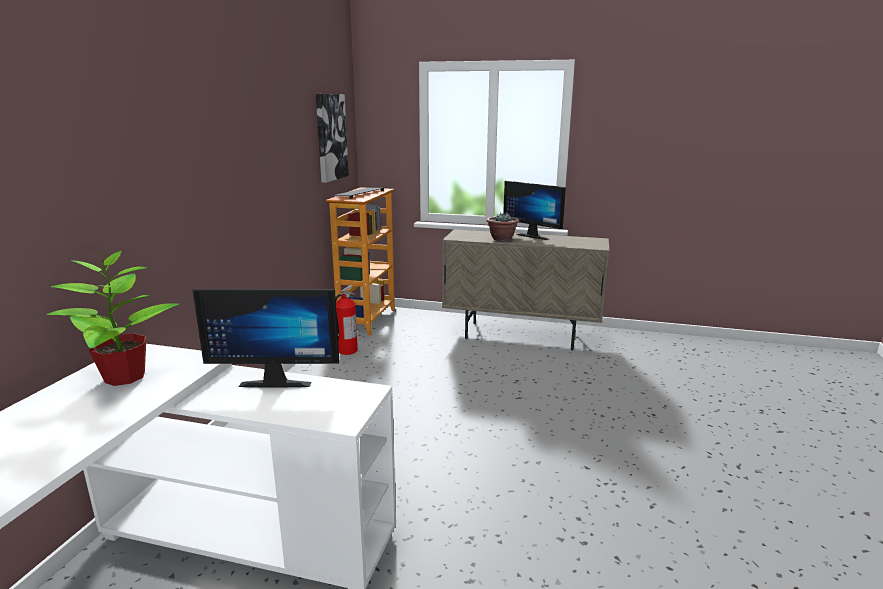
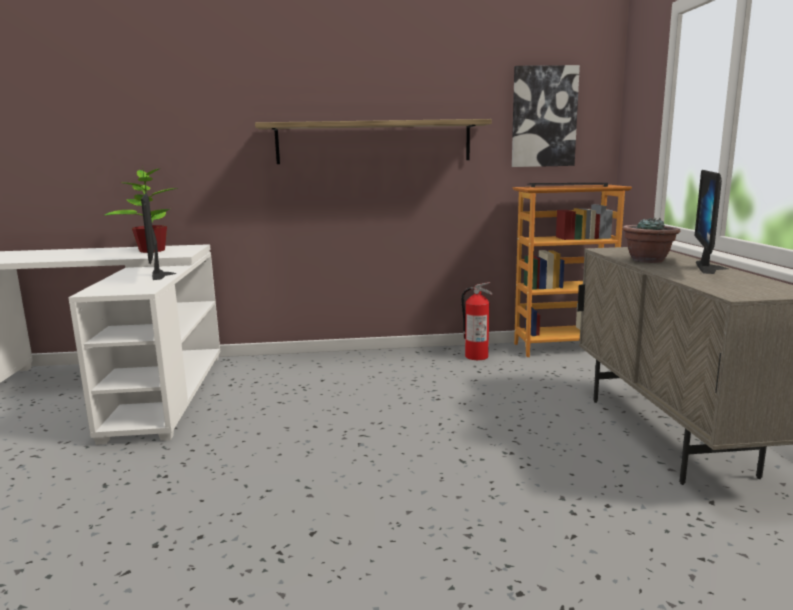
camera: 70 degrees right, 5 degrees down
none -> shelf [255,119,492,164]

